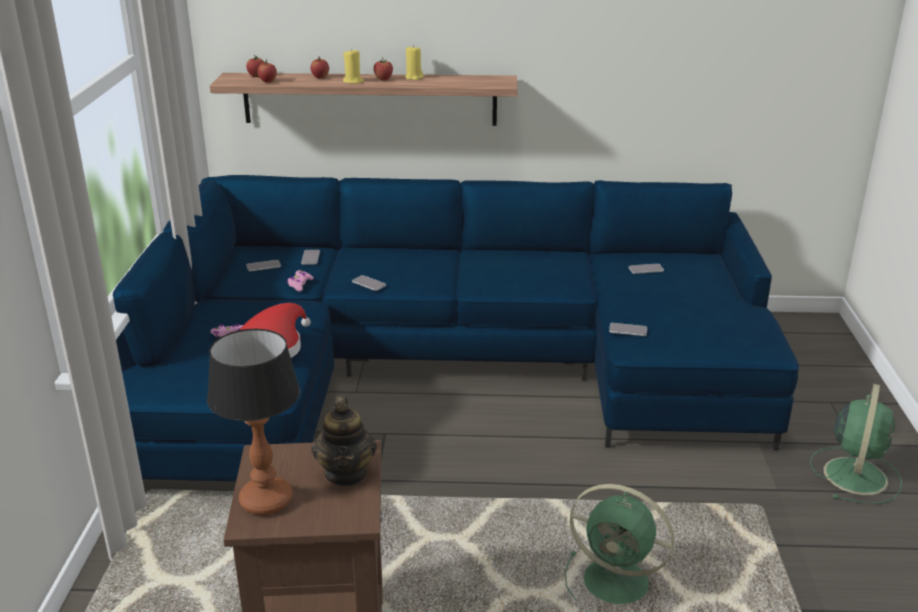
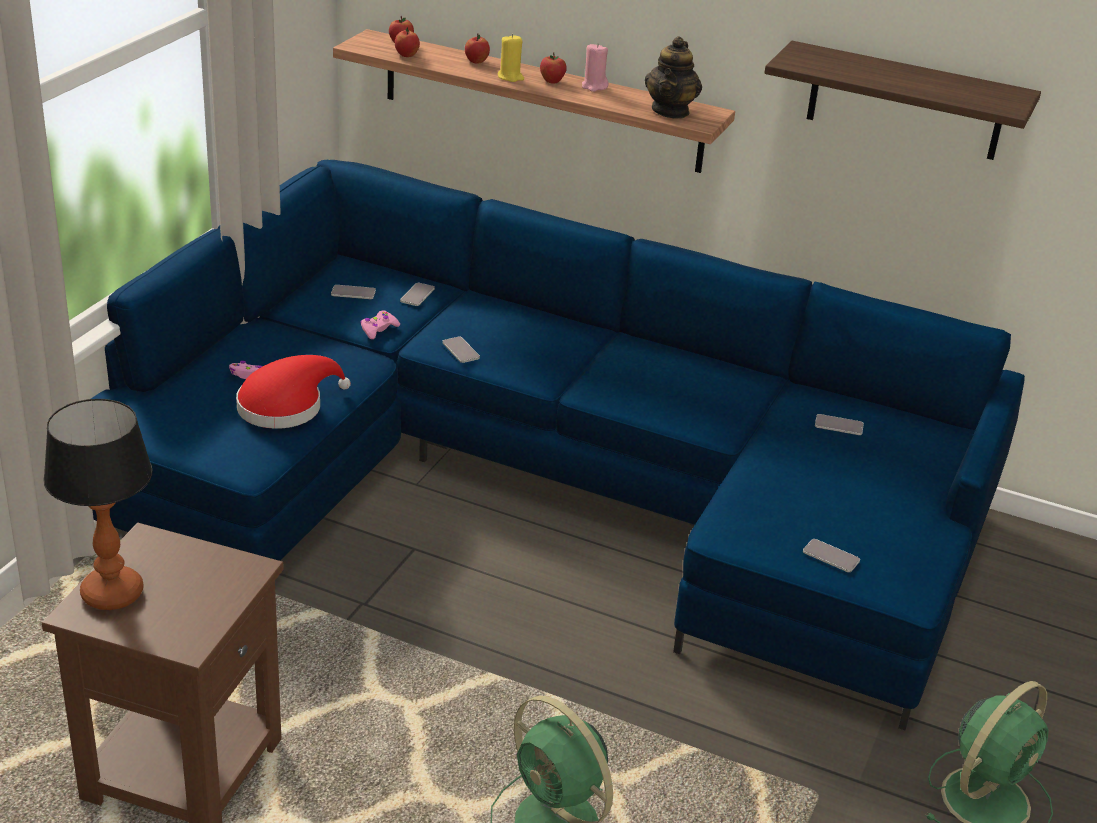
camera: 20 degrees right, 5 degrees up
teapot [311,396,377,486] -> teapot moved to [645,36,702,119]
yellow candle [405,45,424,80] -> pink candle [582,44,608,92]
phone [609,323,647,336] -> phone moved to [803,539,860,572]
none -> shelf [764,41,1041,160]

